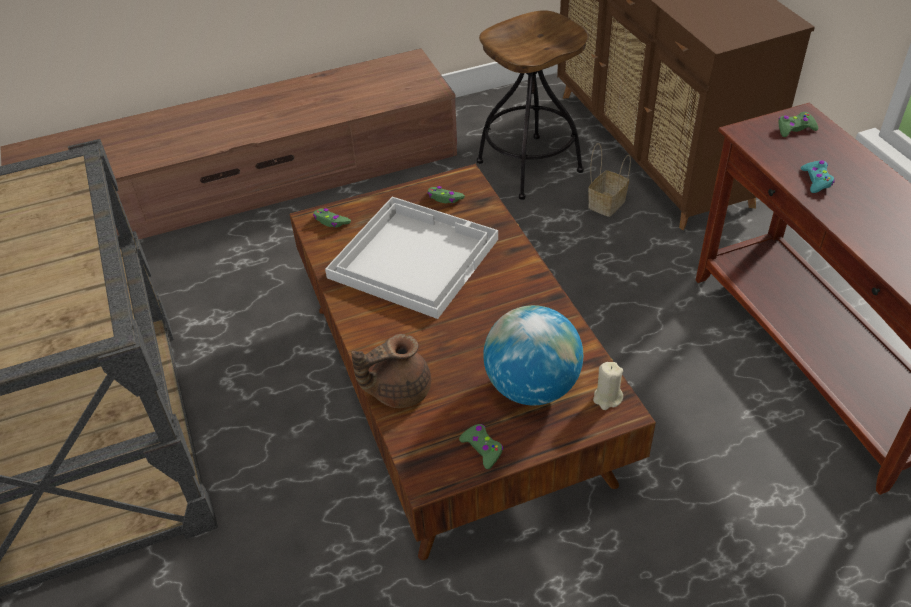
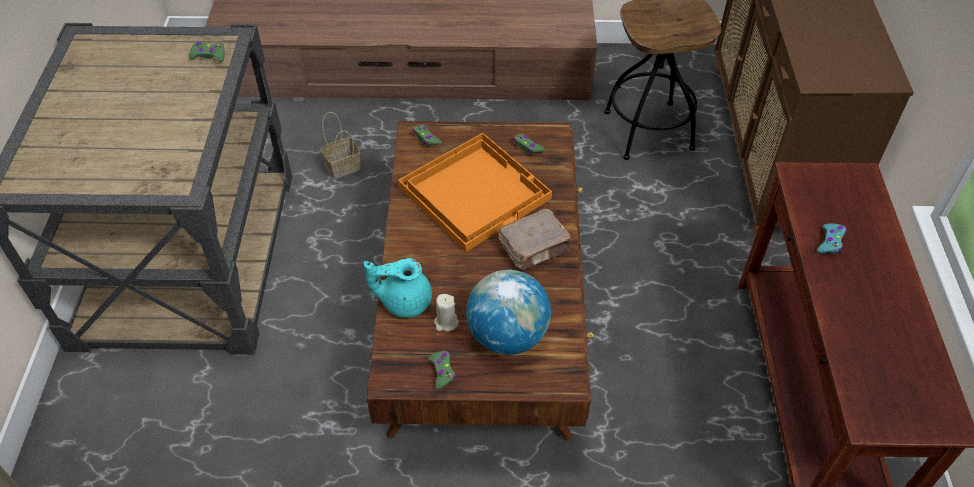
camera: 20 degrees right, 5 degrees up
white tray [325,197,498,319] -> orange tray [398,133,552,252]
brown teapot [351,334,431,408] -> turquoise teapot [364,258,432,318]
basket [588,143,631,217] -> basket moved to [320,112,361,179]
beige candle [593,362,623,410] -> beige candle moved to [434,294,459,332]
green game controller [778,112,818,137] -> green game controller moved to [189,41,224,62]
none -> brown book [498,209,573,270]

